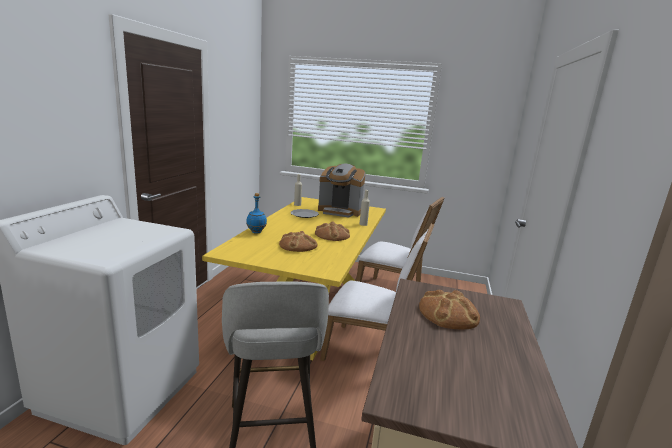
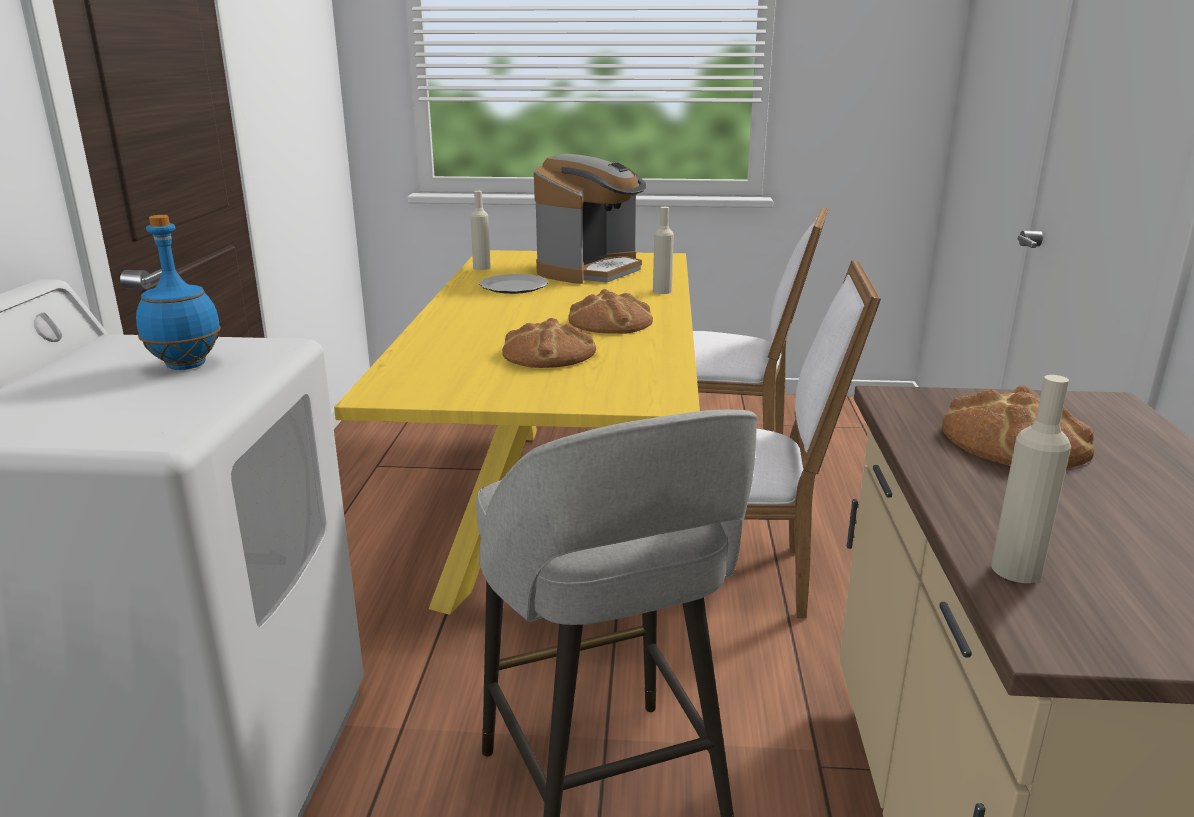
camera: 10 degrees left, 5 degrees up
blue bottle [246,193,267,234] -> blue bottle moved to [136,215,221,370]
coffee machine [318,164,366,218] -> coffee machine turned 60 degrees counterclockwise [534,154,646,284]
none -> beige bottle [991,375,1071,583]

